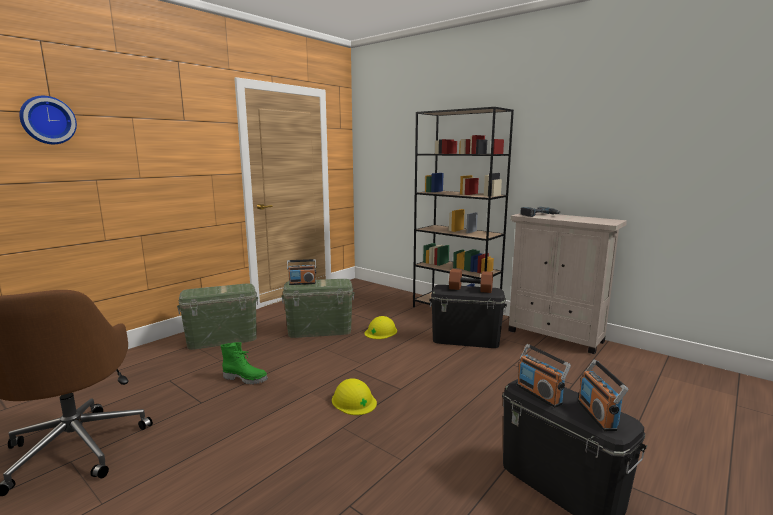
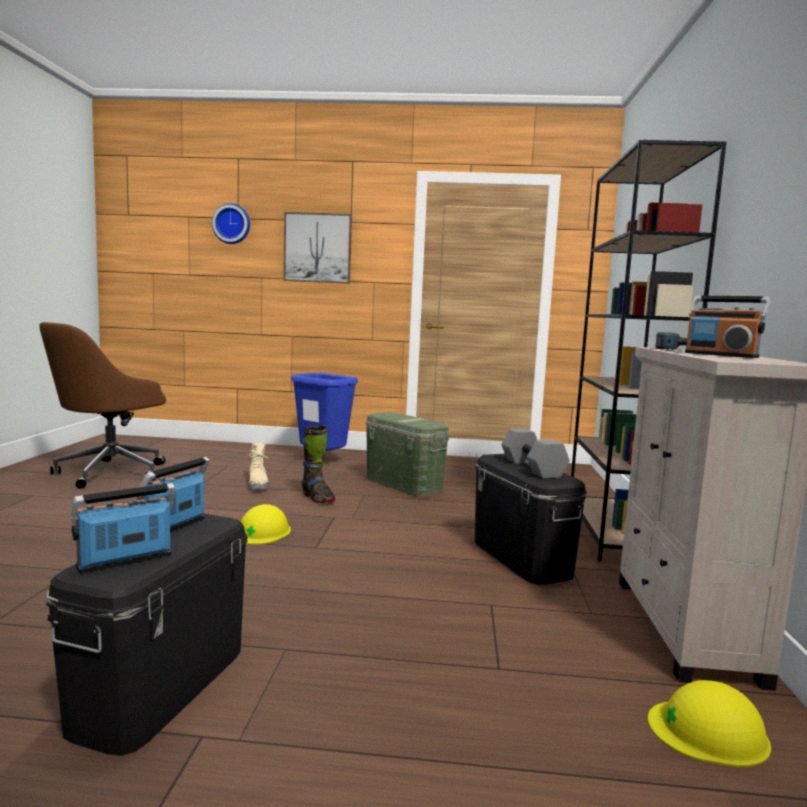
camera: 55 degrees right, 5 degrees down
green storage box [177,283,258,350] -> blue trash can [291,373,358,451]
green boot [221,342,268,385] -> beige boot [249,443,269,490]
radio [287,259,317,285] -> radio moved to [685,296,771,358]
yellow hard hat [364,316,397,339] -> yellow hard hat moved to [648,680,771,767]
brown dumbbell [449,269,493,293] -> grey dumbbell [501,428,570,479]
none -> picture [283,212,352,284]
none -> black boot [301,425,335,503]

